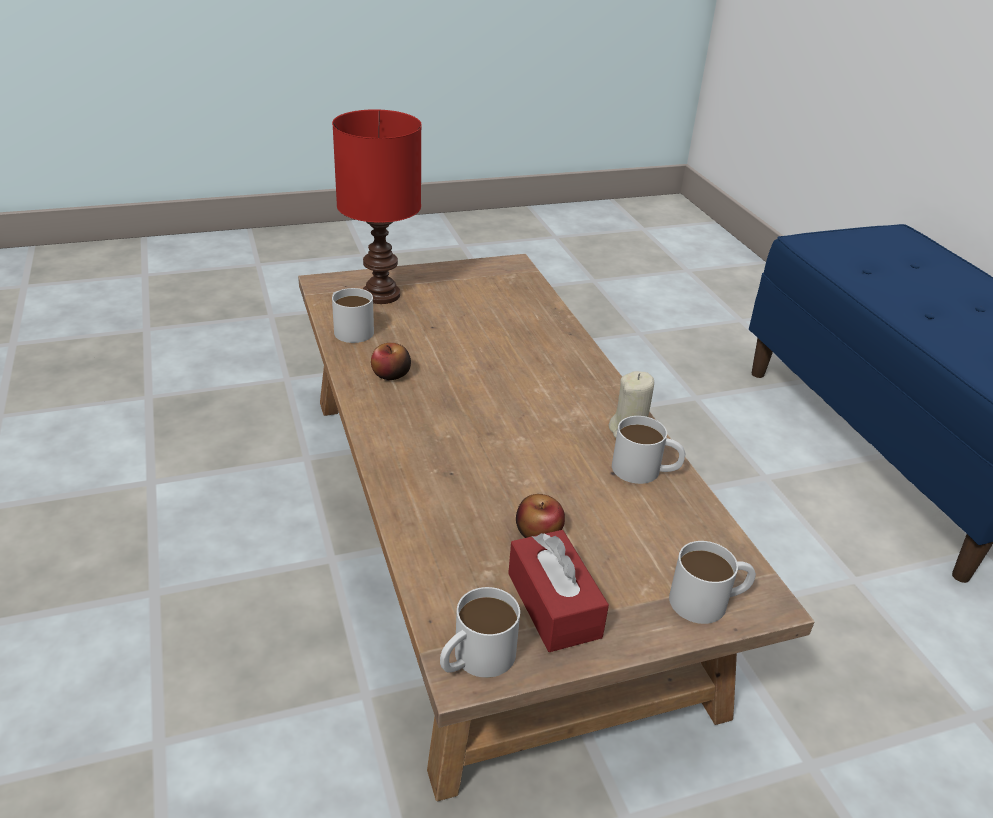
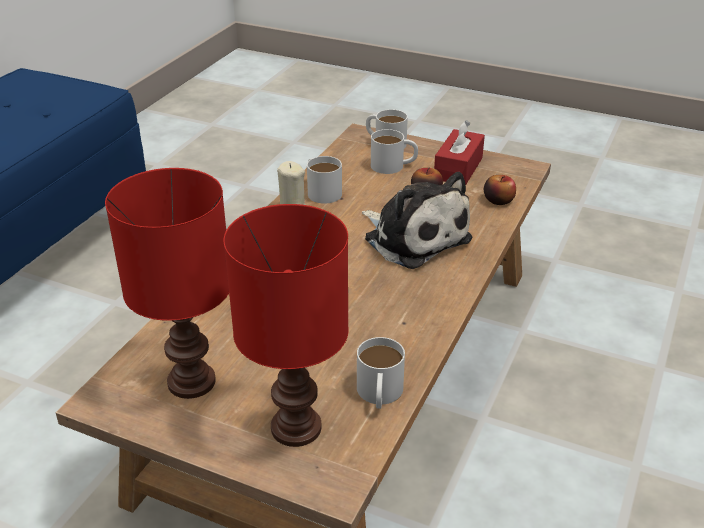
camera: 135 degrees left, 0 degrees up
apple [371,343,411,380] -> apple moved to [484,175,516,205]
white mug [440,587,520,678] -> white mug moved to [371,129,418,174]
none -> red table lamp [105,168,229,399]
none -> plush toy [362,172,472,269]

